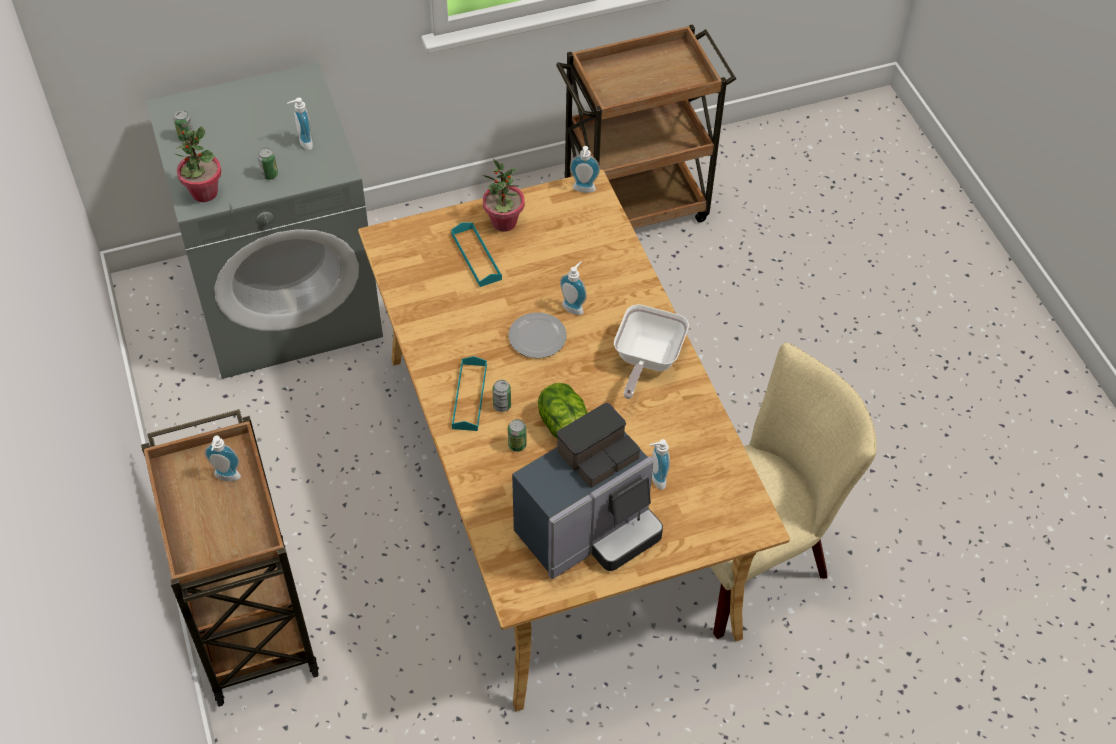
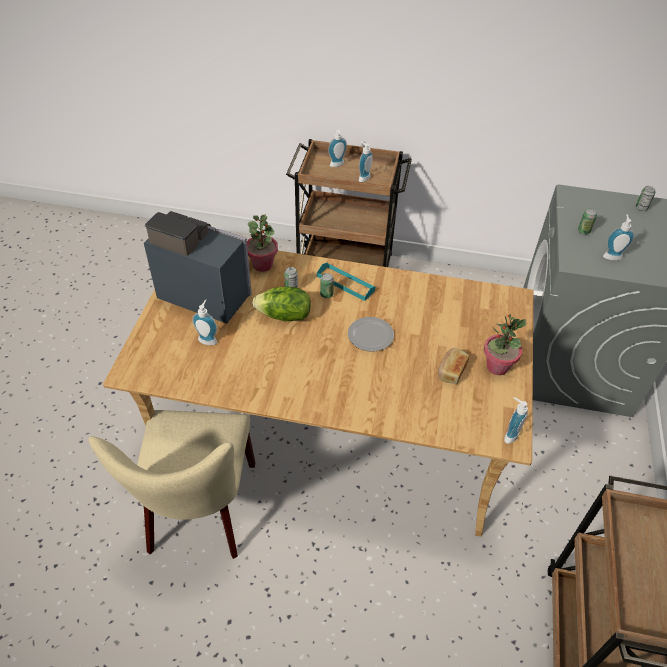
camera: 120 degrees right, 5 degrees down
potted plant [173,126,222,202] -> potted plant moved to [247,214,278,272]
turquoise tray [451,222,502,287] -> none
coffee machine [512,403,663,579] -> coffee machine turned 120 degrees clockwise [144,211,252,324]
soap dispenser [560,261,587,315] -> soap dispenser moved to [328,130,347,167]
frying pan [614,304,689,399] -> none
none -> bread [438,348,469,384]

